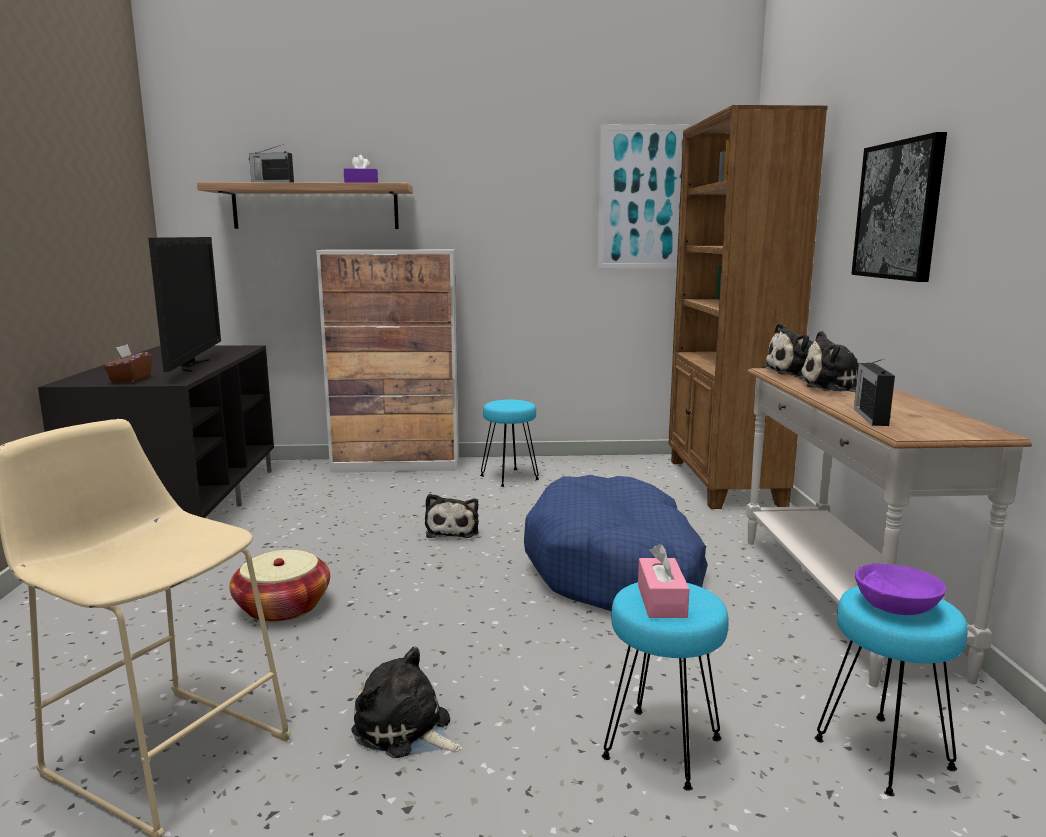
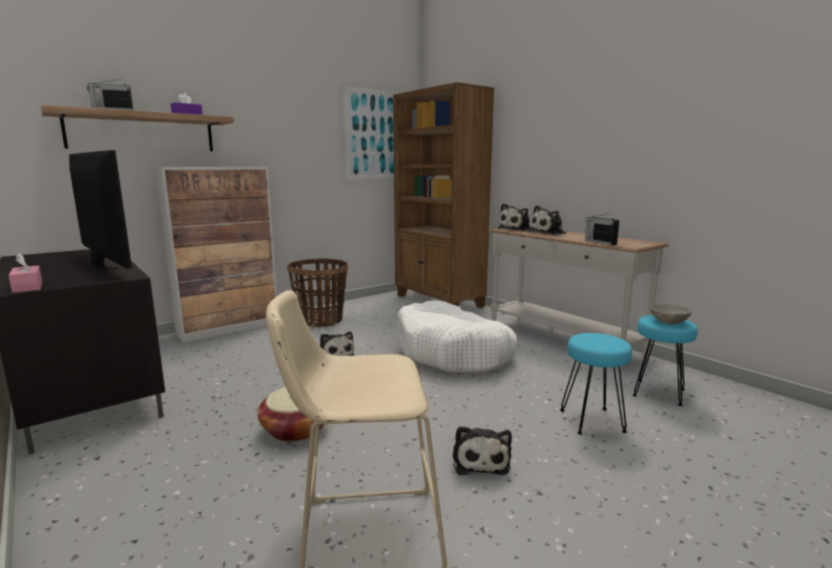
camera: 35 degrees left, 0 degrees up
brown tissue box [104,344,152,383] -> none
plush toy [351,647,462,758] -> plush toy turned 90 degrees counterclockwise [453,426,512,475]
turquoise stool [480,400,539,487] -> basket [287,258,348,327]
blue dog bed [524,475,708,611] -> white dog bed [397,300,517,373]
pink tissue box [638,544,690,618] -> pink tissue box moved to [9,253,42,293]
picture [851,132,947,282] -> none
purple bowl [855,564,946,615] -> grey bowl [649,304,692,324]

